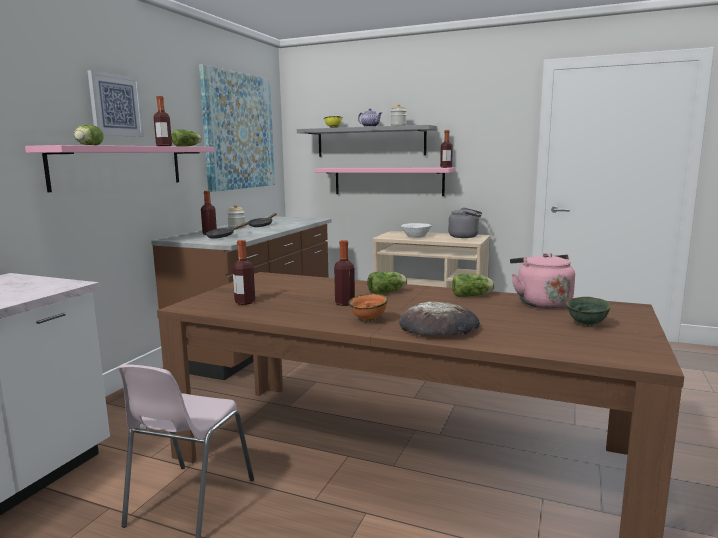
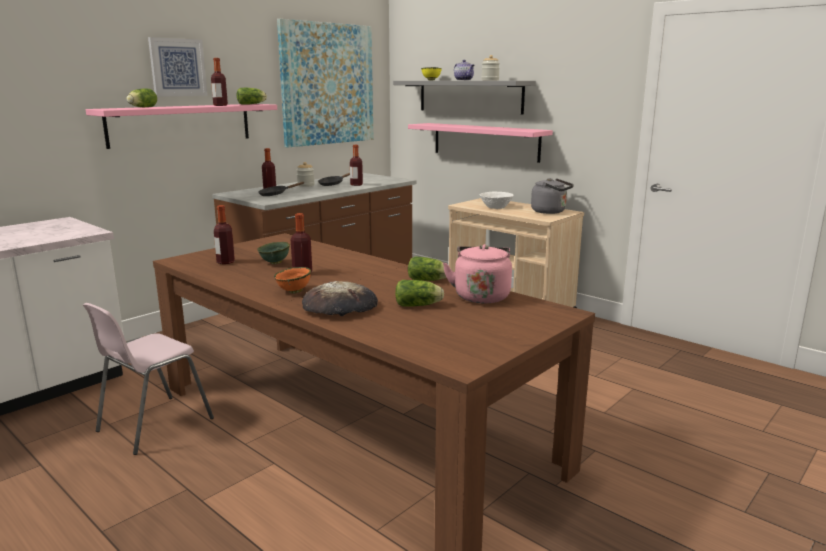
camera: 20 degrees right, 5 degrees up
lettuce [367,271,407,294] -> lettuce moved to [395,280,444,307]
bottle [440,130,453,168] -> bottle moved to [350,145,363,186]
green bowl [566,297,611,327] -> green bowl moved to [257,242,290,264]

